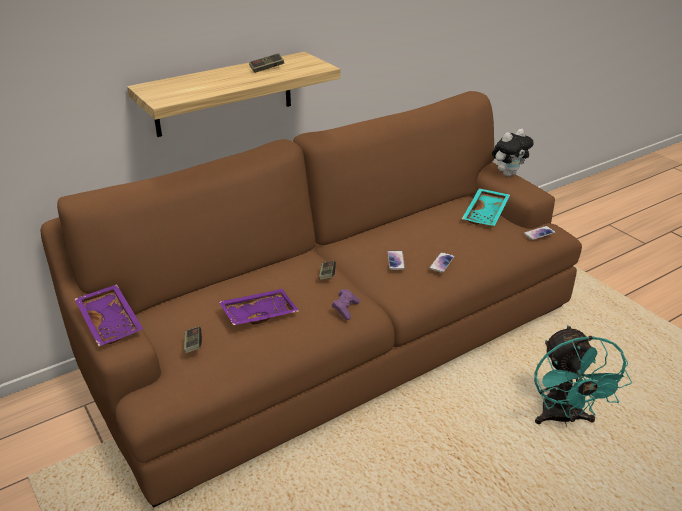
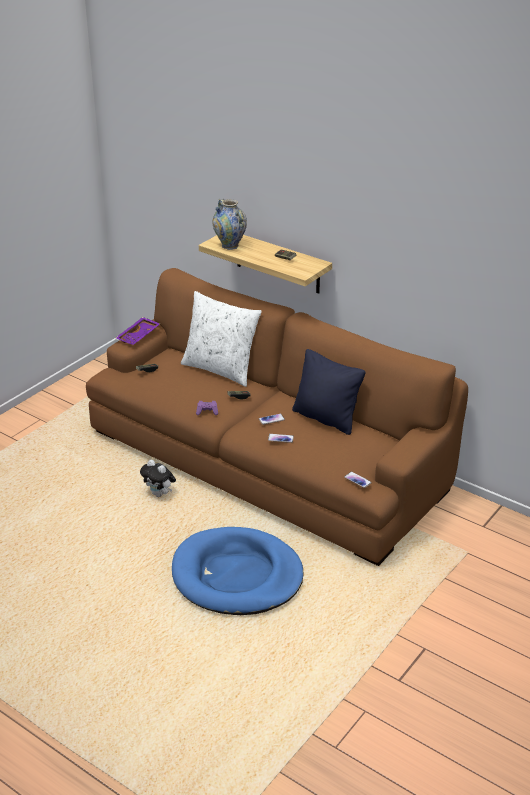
camera: 70 degrees right, 0 degrees up
purple tray [219,289,299,325] -> none
turquoise tray [462,188,510,226] -> none
plush toy [492,129,534,177] -> plush toy moved to [140,460,176,497]
turquoise fan [534,325,632,427] -> blue dog bed [172,527,304,615]
none -> white pillow [181,291,262,387]
none -> vase [212,199,247,250]
none -> black pillow [292,349,365,435]

